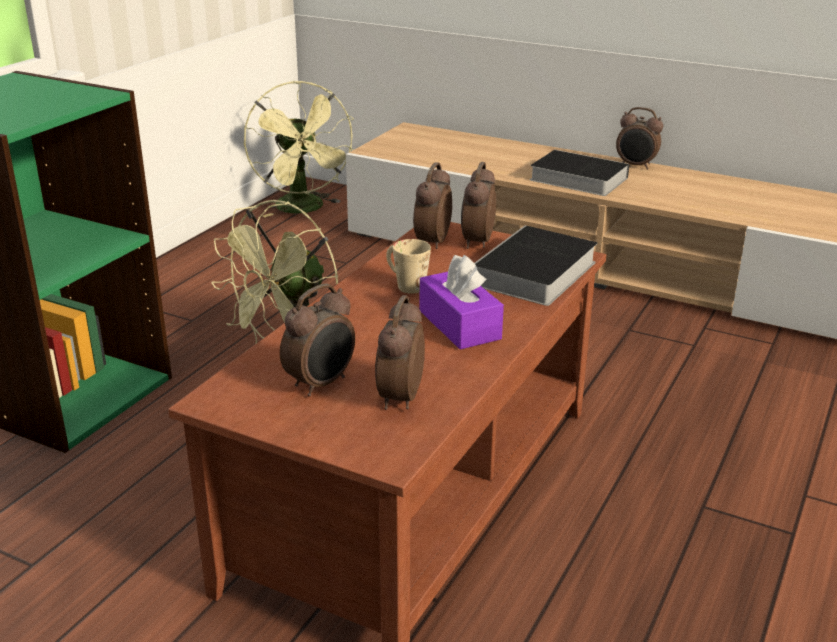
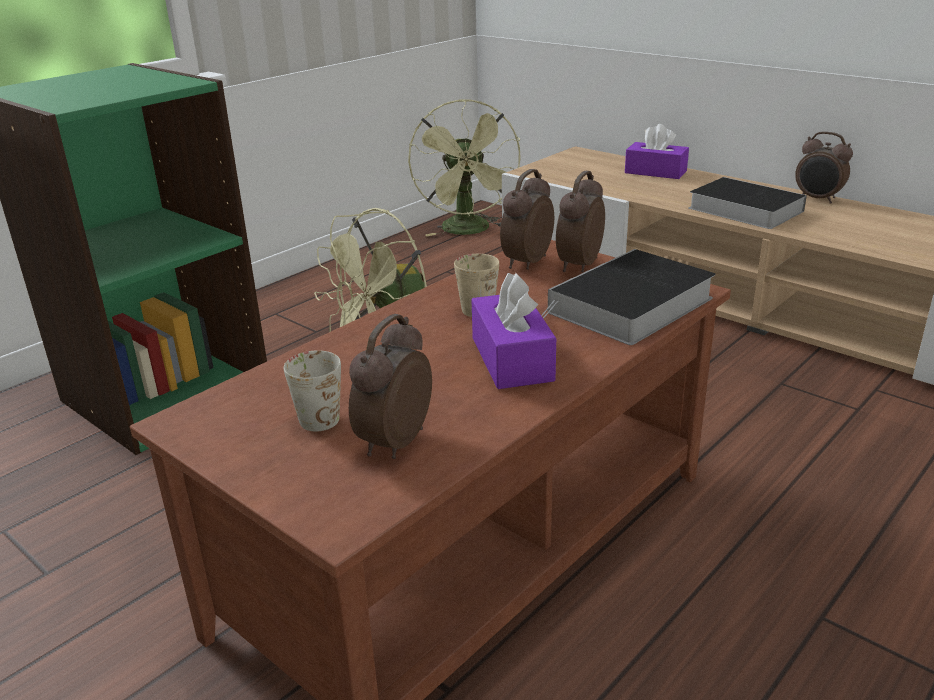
camera: 15 degrees right, 0 degrees up
alarm clock [280,284,355,397] -> white mug [284,350,341,431]
none -> purple tissue box [625,124,689,179]

